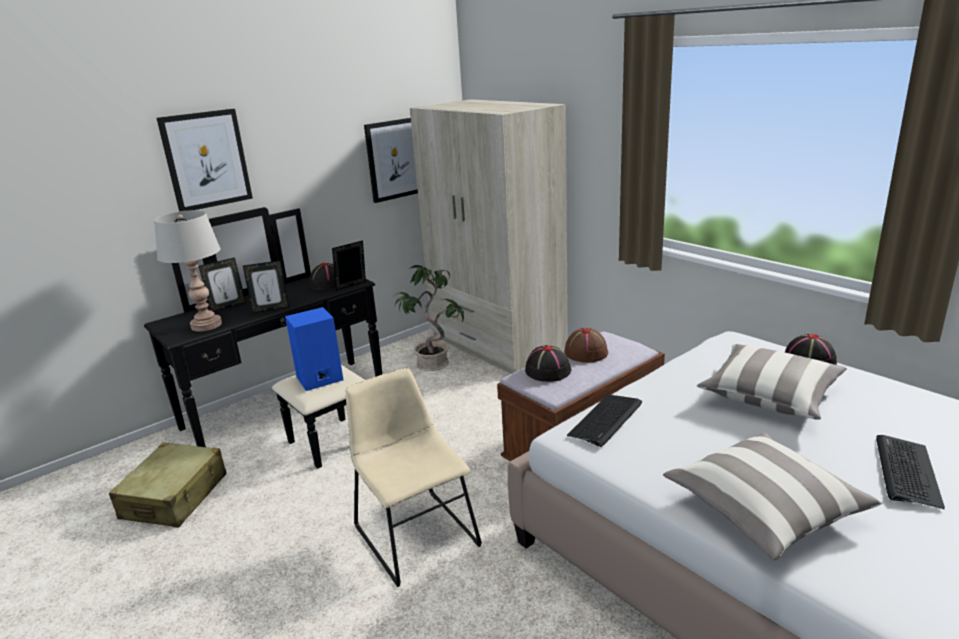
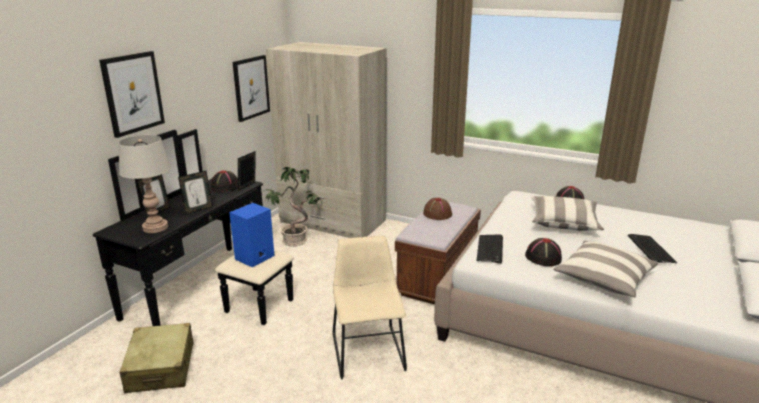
camera: 25 degrees left, 0 degrees up
beige chair [346,368,482,587] -> beige chair turned 45 degrees clockwise [332,236,407,379]
black hat [525,345,572,382] -> black hat moved to [525,238,562,266]

